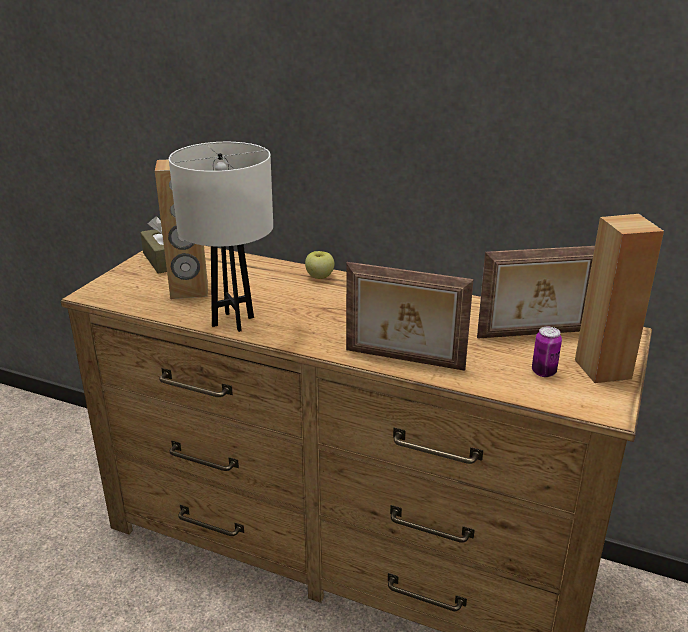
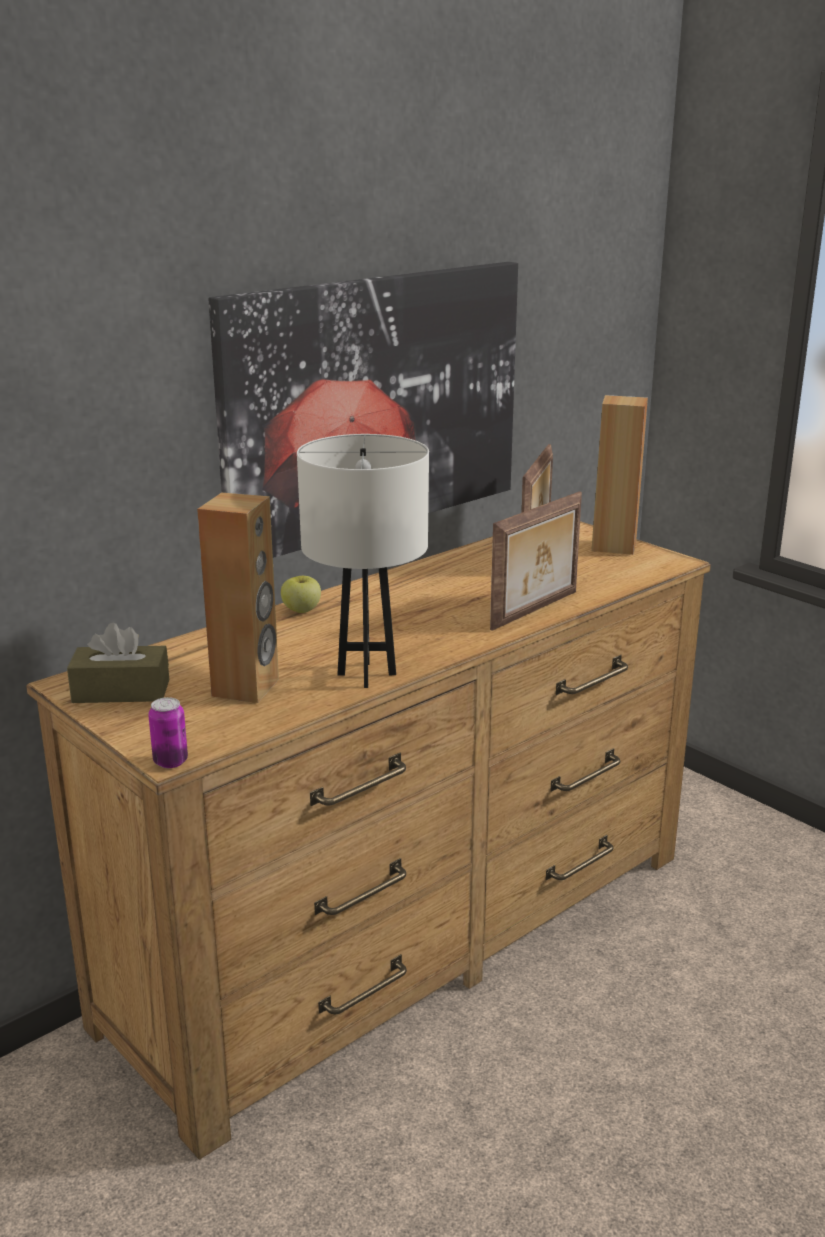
camera: 65 degrees left, 5 degrees down
can [532,327,562,377] -> can moved to [148,697,188,768]
none -> picture [208,262,518,558]

